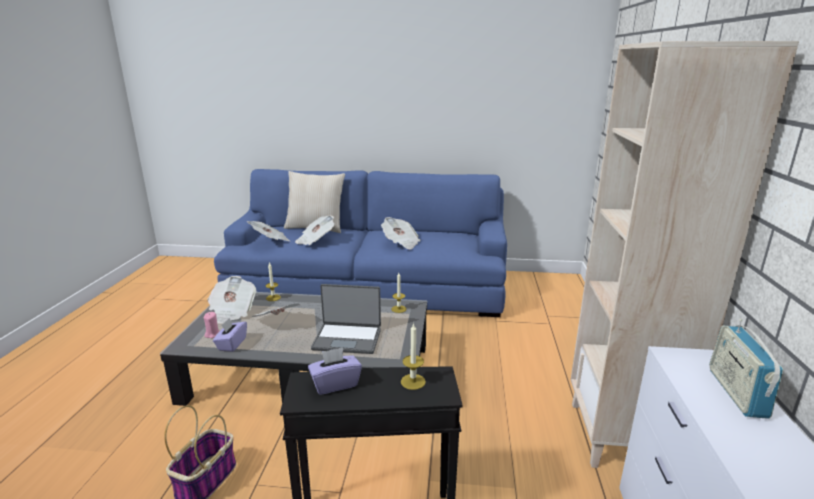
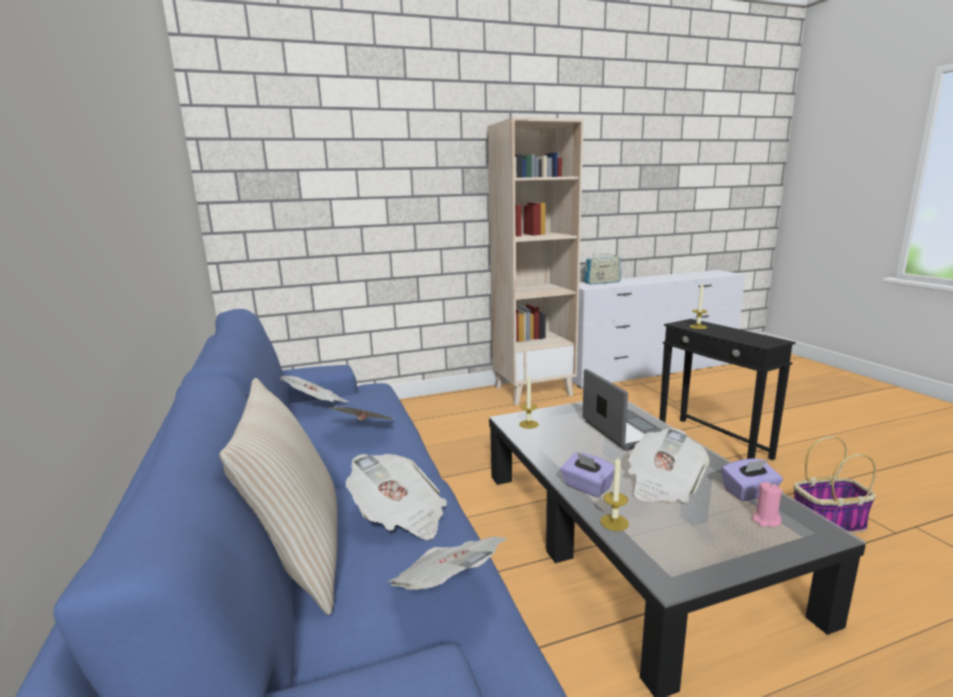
camera: 115 degrees left, 5 degrees down
newspaper [207,276,256,324] -> newspaper moved to [280,376,349,402]
purple tissue box [308,348,362,395] -> purple tissue box moved to [560,452,614,497]

